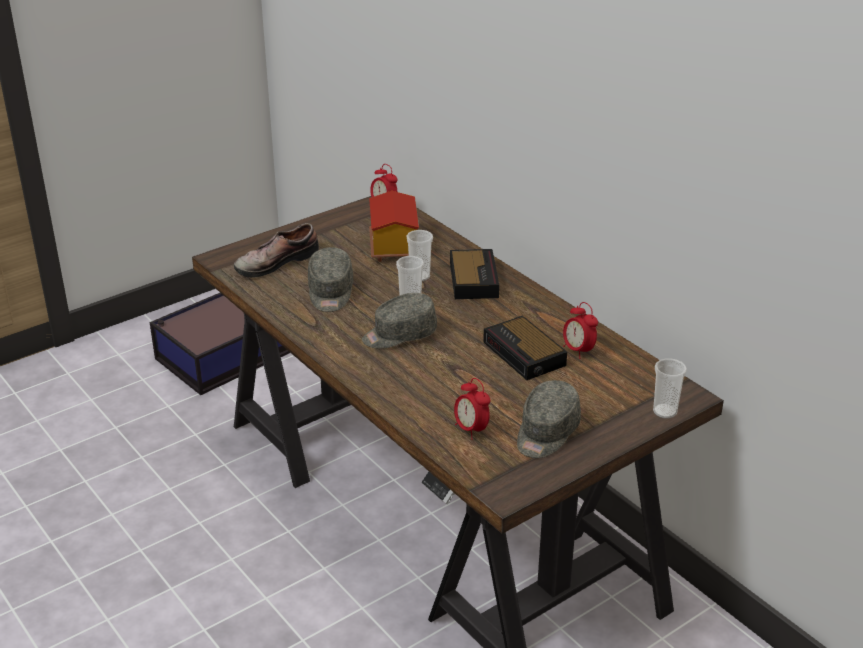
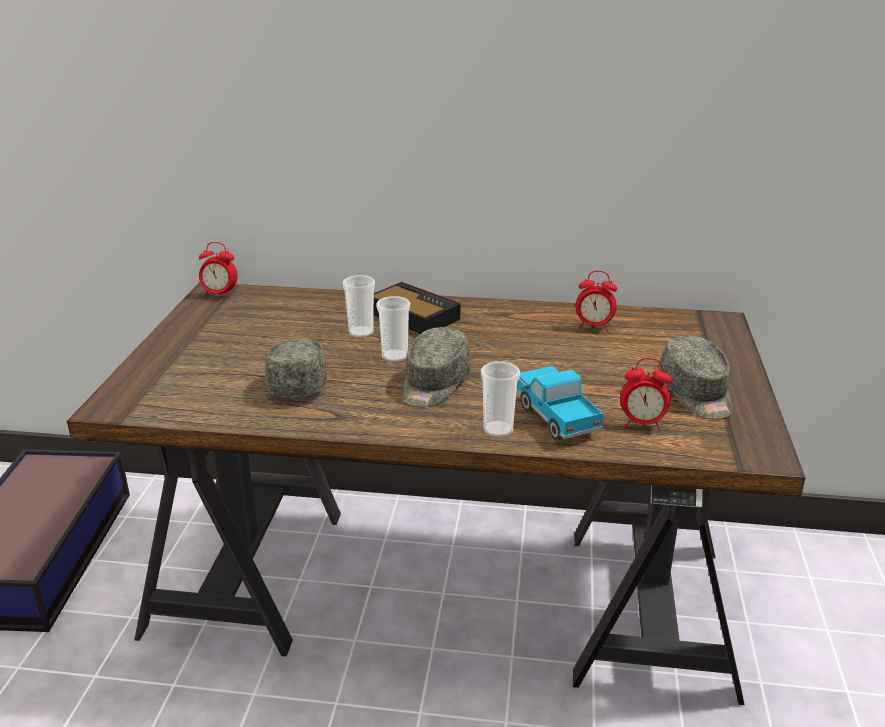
camera: 45 degrees left, 5 degrees down
shoe [234,223,319,278] -> none
grey cap [308,247,353,312] -> grey cap turned 135 degrees counterclockwise [265,338,327,397]
toy house [369,191,419,262] -> none
alarm clock [483,315,567,380] -> none
cup [653,358,687,418] -> cup moved to [481,361,520,437]
none -> toy truck [516,366,604,440]

